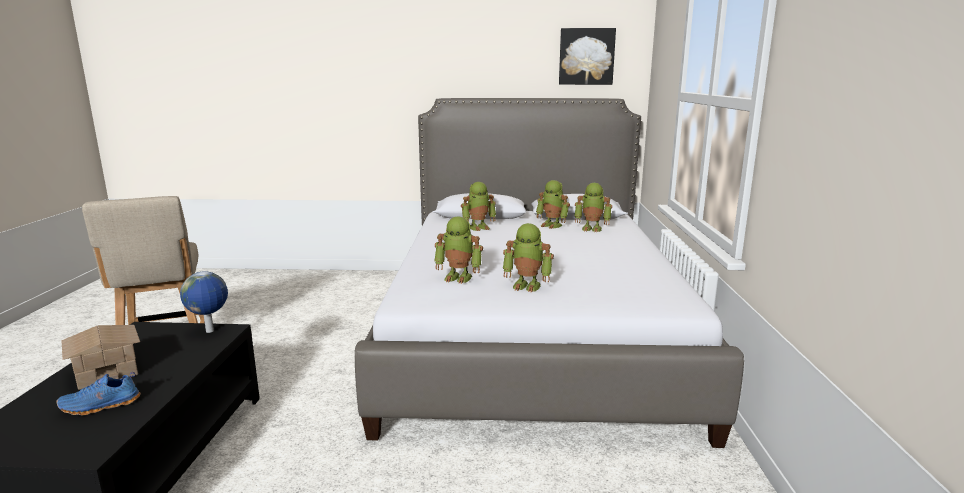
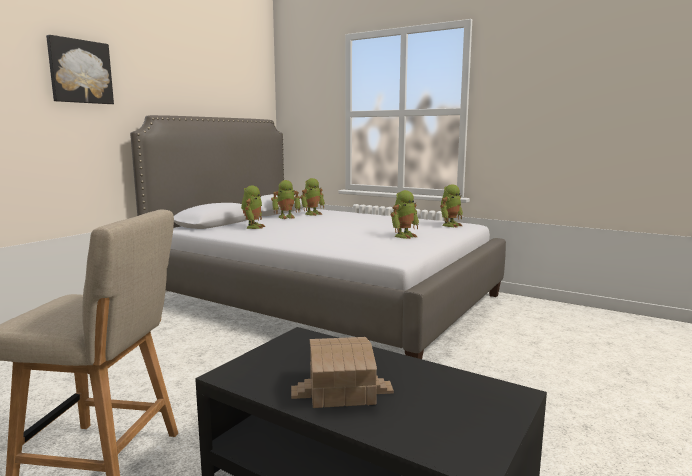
camera: 60 degrees left, 5 degrees down
blue shoe [57,372,141,415] -> none
globe [180,271,228,333] -> none
toy robot [435,216,483,284] -> toy robot moved to [440,184,463,227]
picture [559,28,616,85] -> picture moved to [46,35,114,104]

